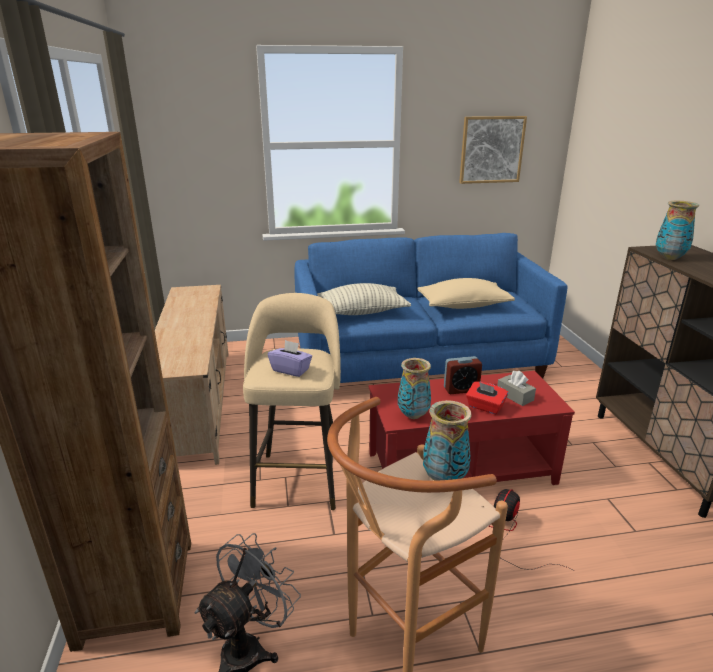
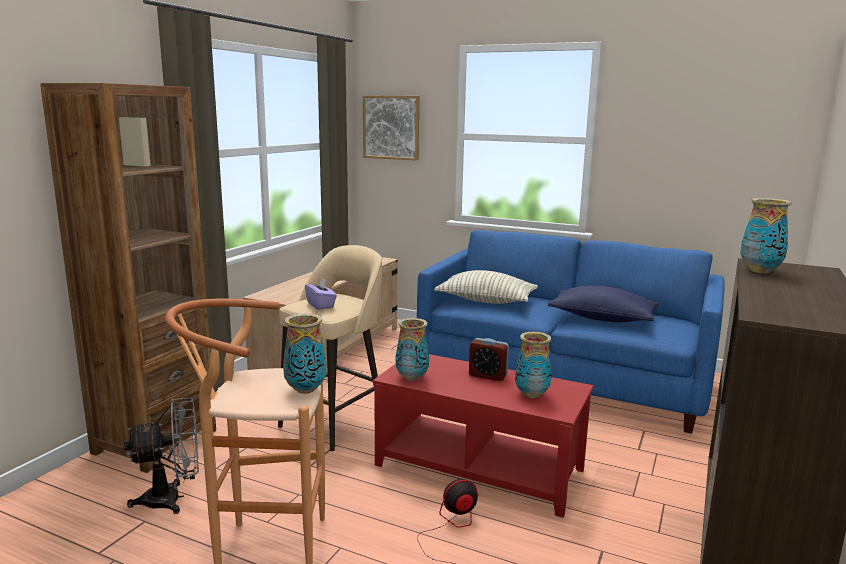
camera: 35 degrees right, 10 degrees down
beige pillow [417,278,515,309] -> blue pillow [548,286,659,323]
picture [459,116,527,184] -> picture moved to [363,96,420,161]
red tissue box [466,382,508,414] -> none
grey tissue box [497,371,536,406] -> vase [515,332,551,398]

